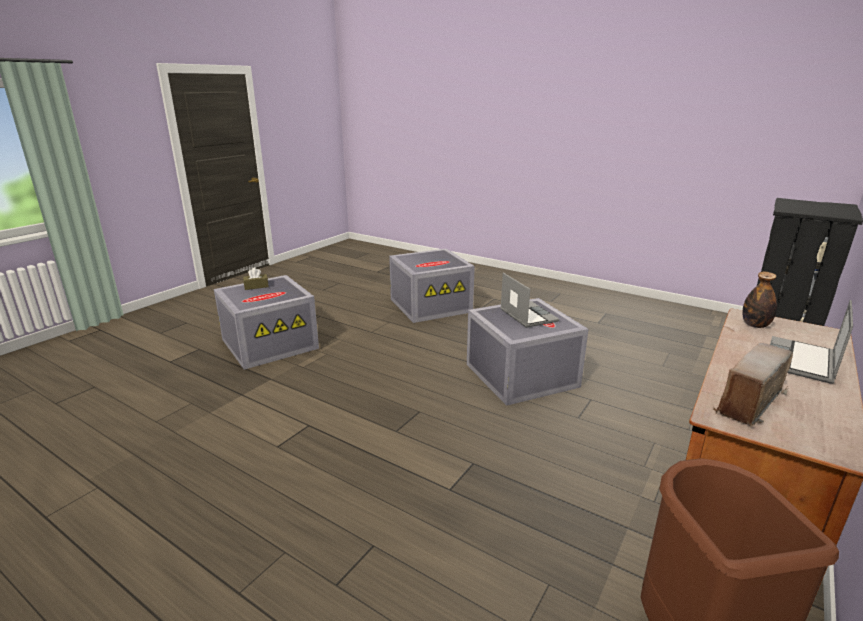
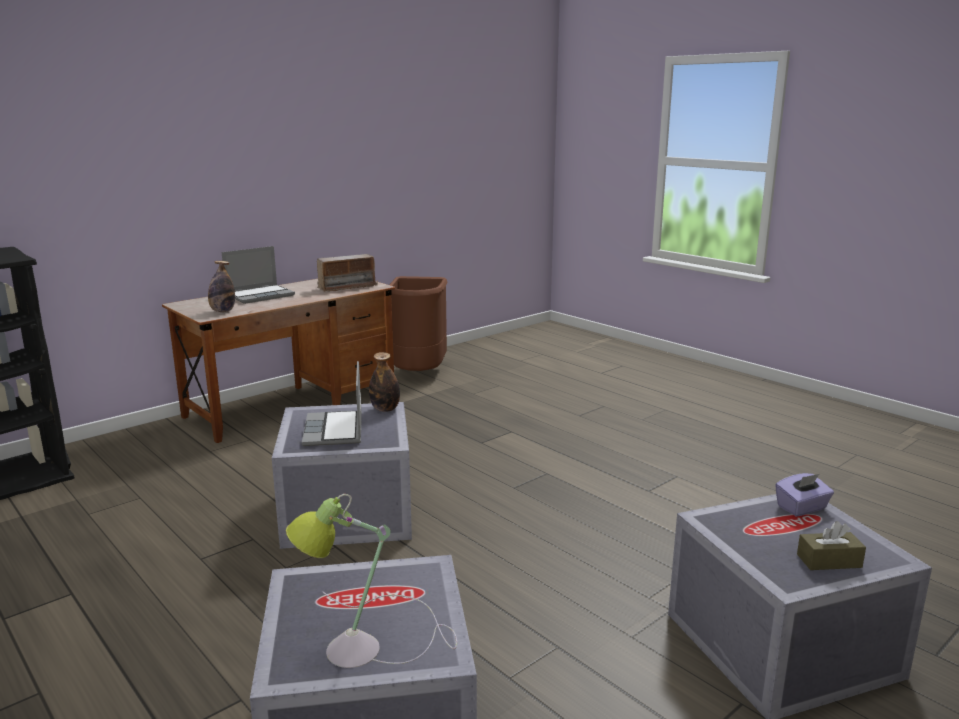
camera: 165 degrees left, 5 degrees down
none -> table lamp [286,494,457,668]
none -> bottle [369,352,400,412]
none -> purple tissue box [775,473,834,516]

